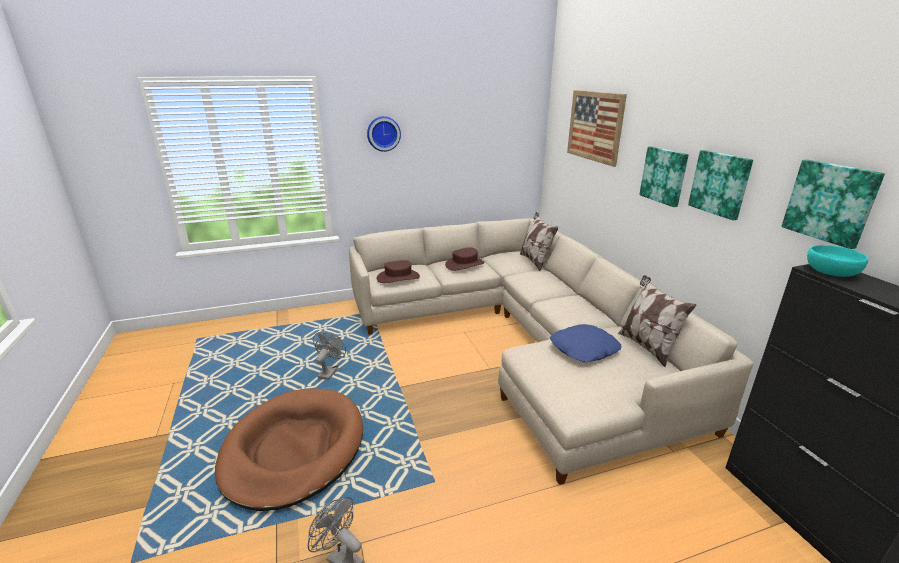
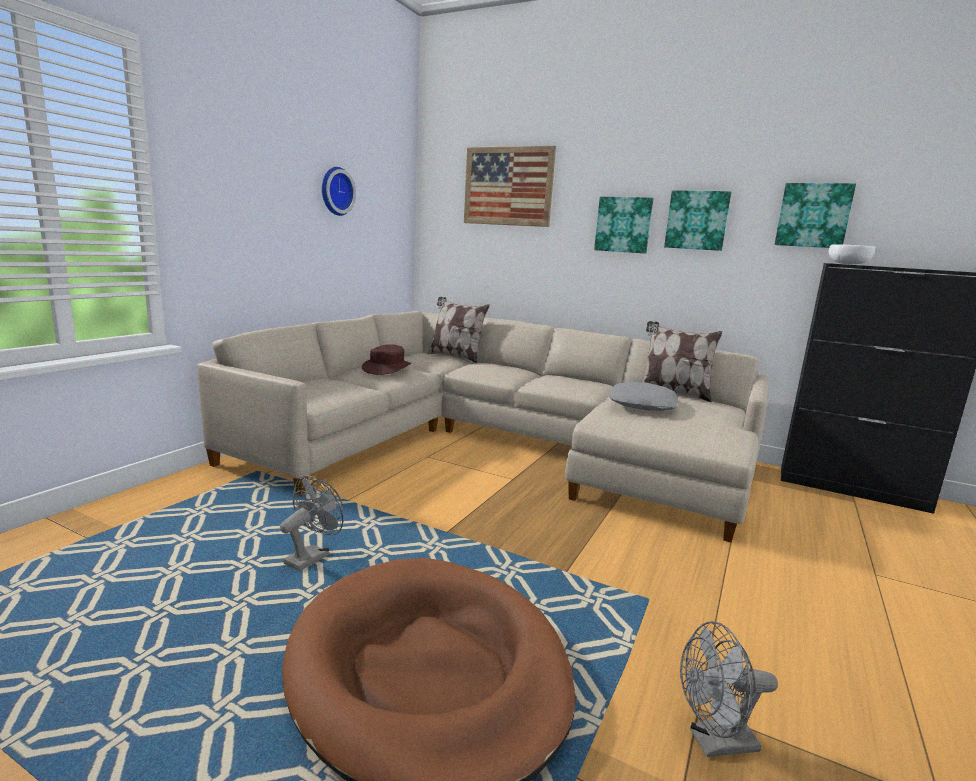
camera: 45 degrees left, 10 degrees down
grey fan [313,332,346,380] -> grey fan turned 60 degrees clockwise [280,475,343,571]
wall clock [367,116,401,152] -> wall clock moved to [322,167,356,216]
brown hat [377,260,420,283] -> none
blue pillow [550,324,622,363] -> grey pillow [609,382,678,411]
turquoise bowl [807,245,868,277] -> white bowl [829,244,875,264]

